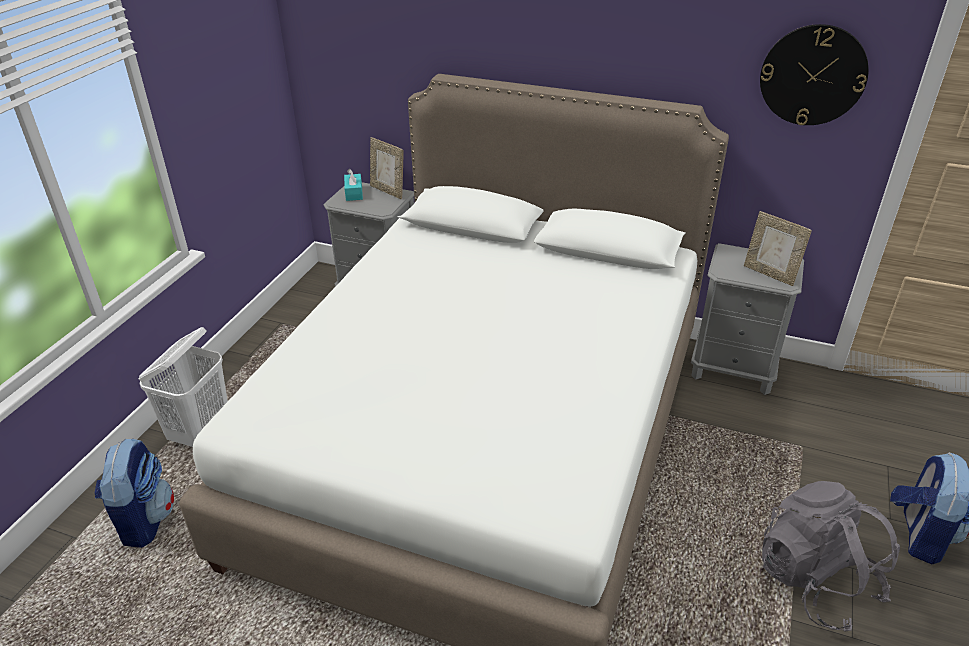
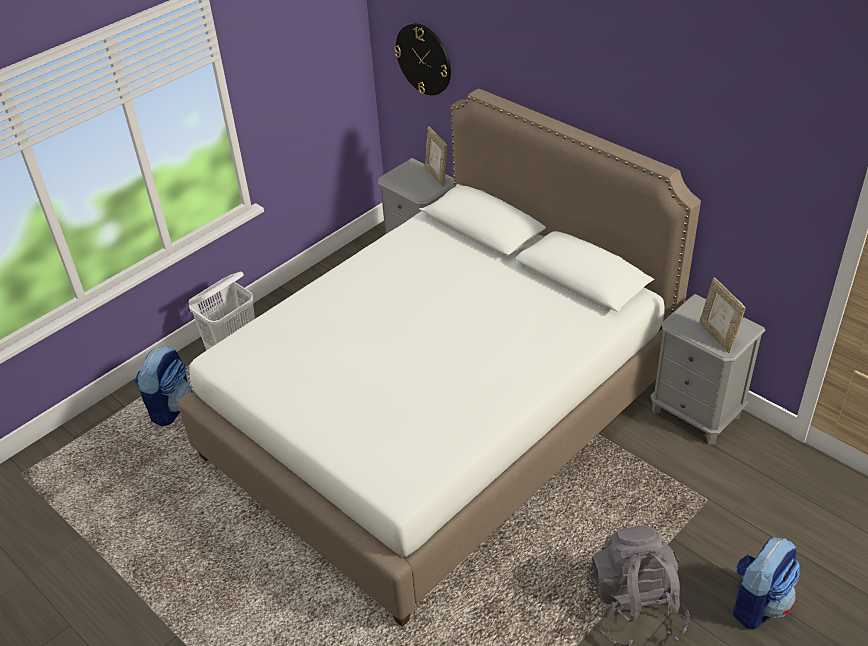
camera: 25 degrees right, 5 degrees up
turquoise tissue box [344,169,363,201] -> none
wall clock [760,24,869,125] -> wall clock moved to [394,23,451,95]

